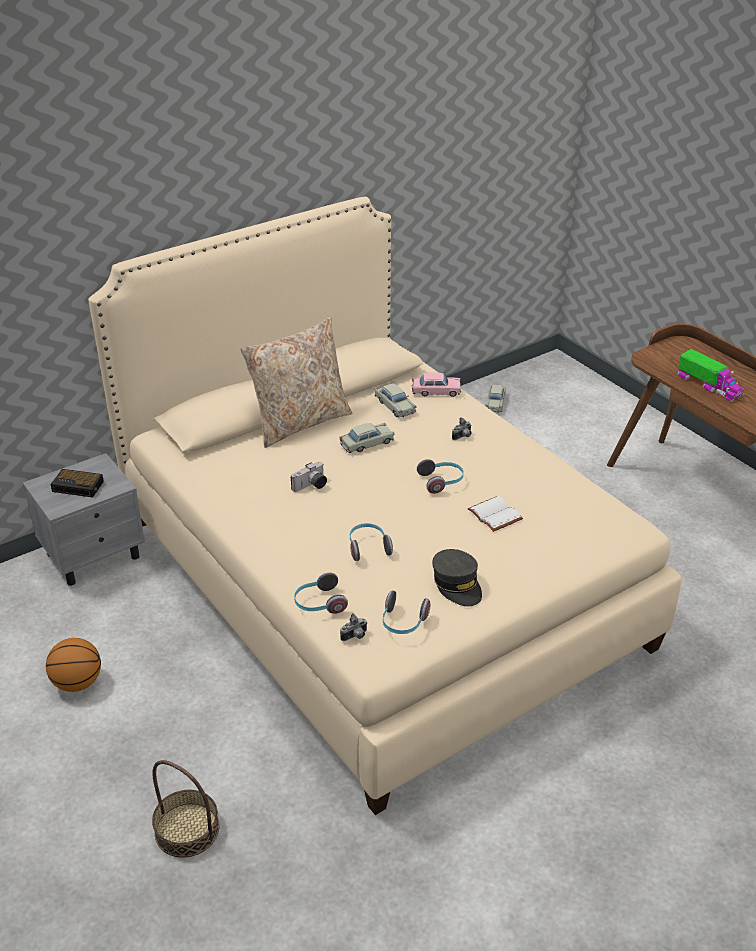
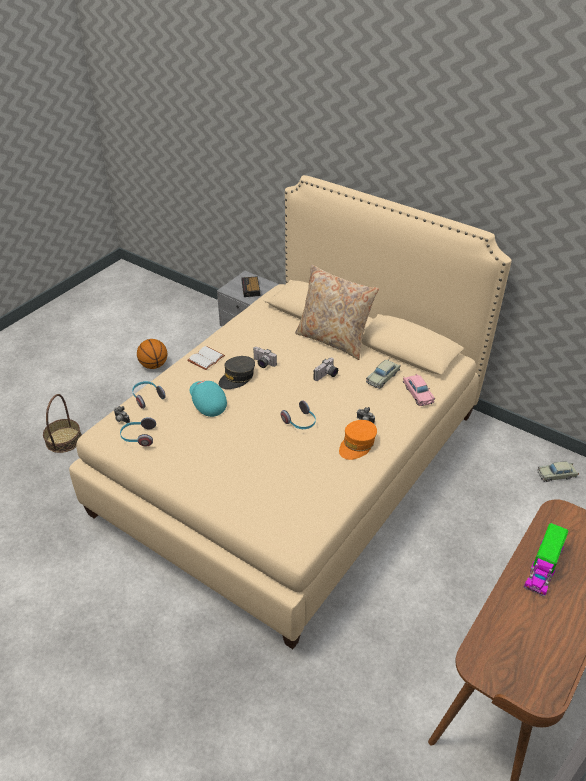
camera: 70 degrees right, 5 degrees up
beige toy car [339,423,395,453] -> camera [313,358,338,381]
headphones [350,523,393,561] -> turquoise cap [190,380,227,417]
grey cap [432,549,482,606] -> grey cap moved to [219,356,255,389]
white book [468,496,523,532] -> white book moved to [187,346,225,370]
none -> orange cap [339,420,377,460]

